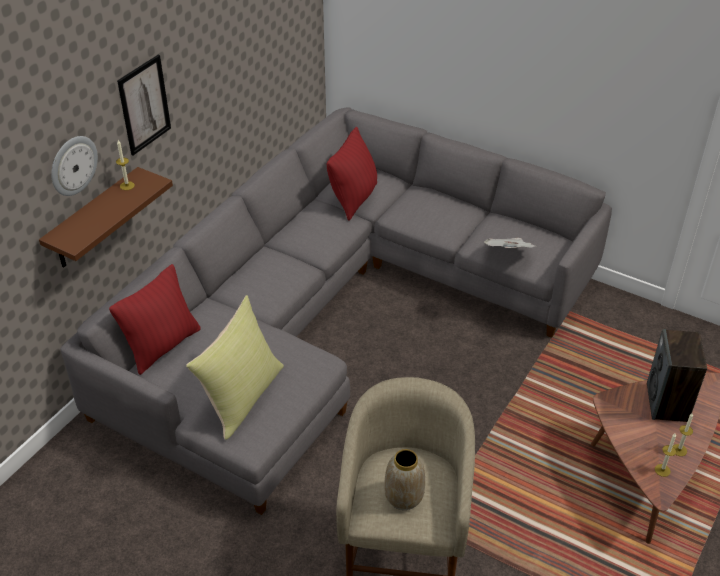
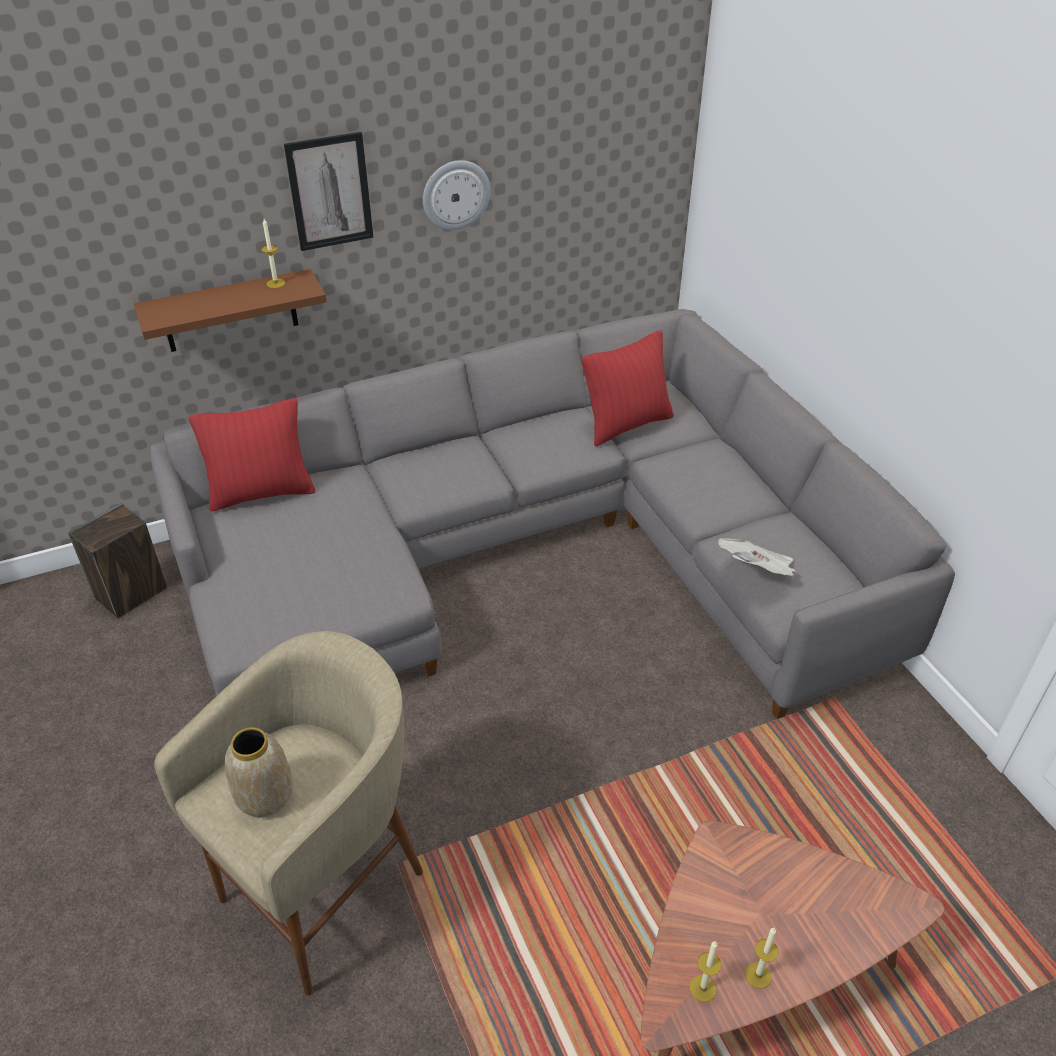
camera: 35 degrees right, 0 degrees up
wall clock [51,136,98,196] -> wall clock moved to [423,160,490,230]
yellow pillow [186,295,284,440] -> none
speaker [647,329,707,422] -> speaker moved to [68,503,167,618]

